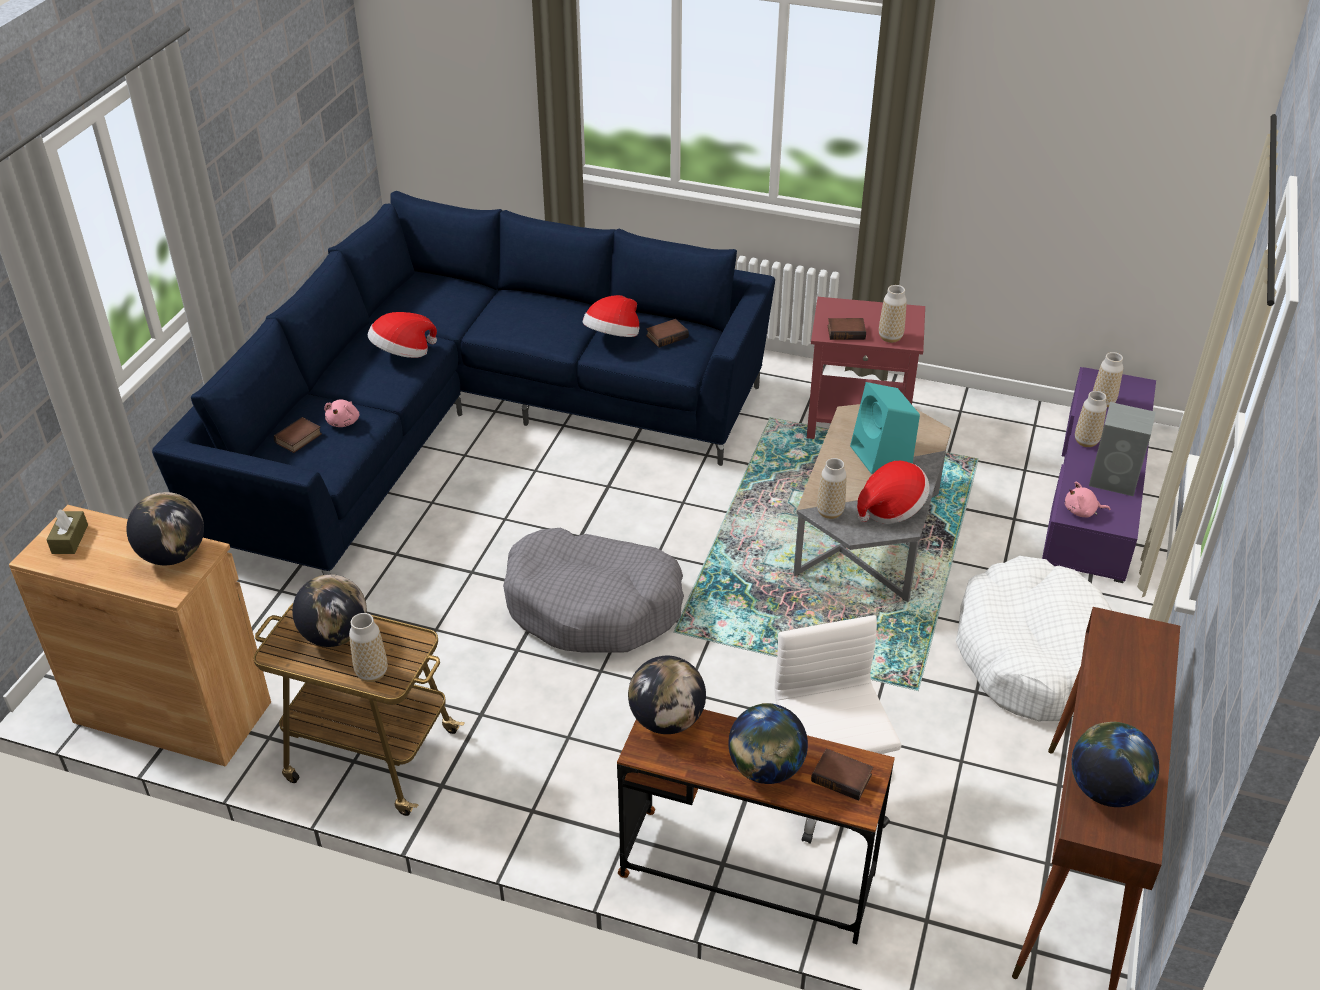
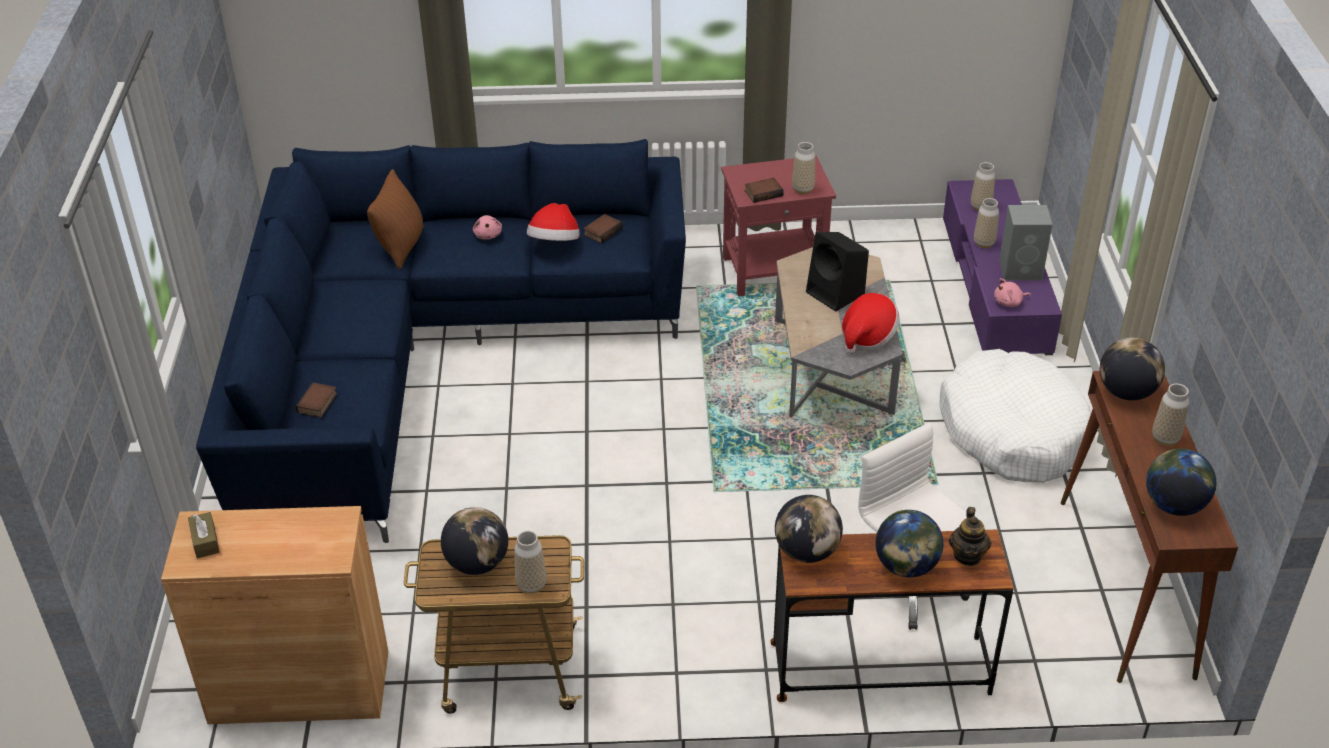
camera: 20 degrees left, 0 degrees up
globe [126,492,204,565] -> globe moved to [1100,338,1165,400]
pink plush toy [324,399,360,427] -> pink plush toy moved to [473,215,502,240]
hat [368,312,437,358] -> none
grey dog bed [503,528,684,653] -> none
book [811,748,873,801] -> teapot [949,507,991,566]
vase [817,458,847,519] -> vase moved to [1152,384,1189,446]
turquoise speaker [850,382,920,474] -> black speaker [806,232,869,311]
none -> brown pillow [367,169,424,270]

